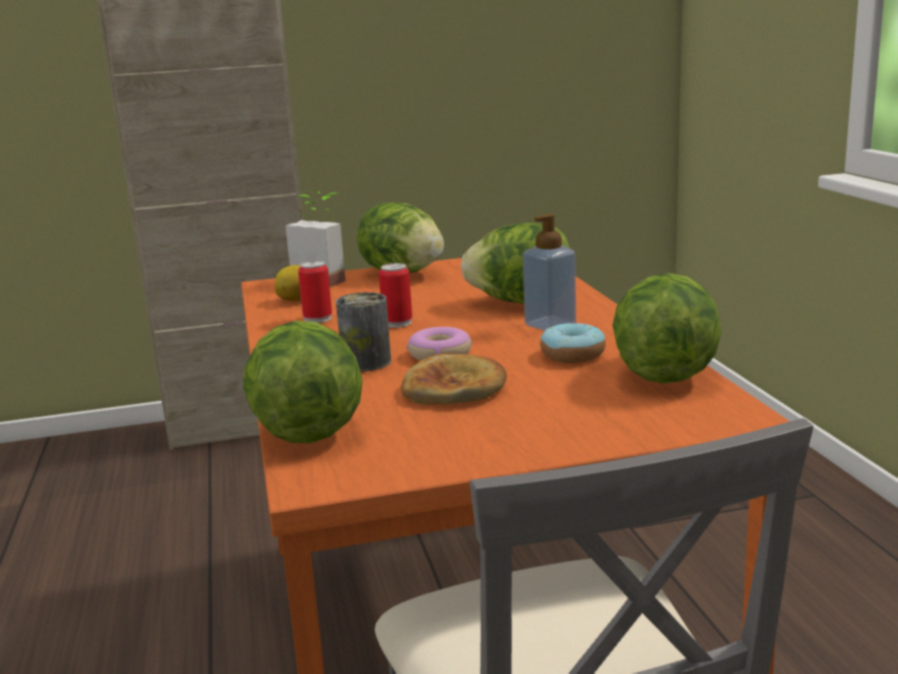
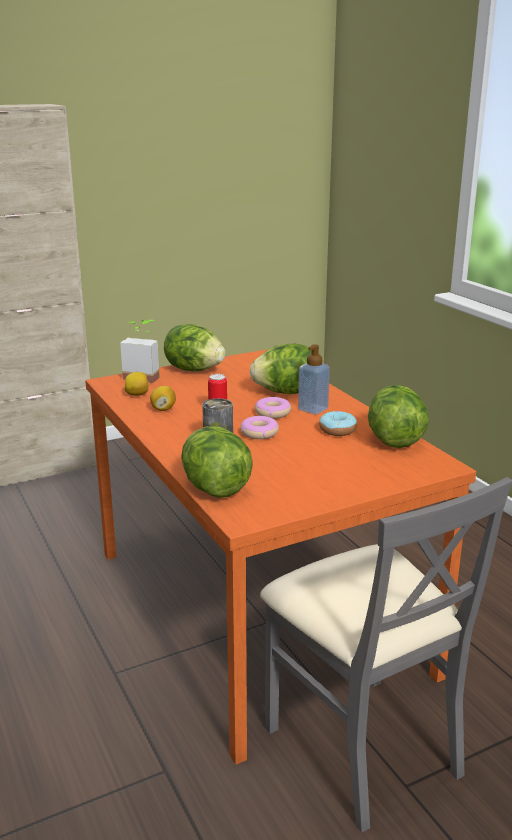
camera: 15 degrees left, 5 degrees up
can [298,261,332,323] -> lemon [150,386,176,411]
bread [401,353,507,404] -> none
none -> donut [255,397,291,419]

